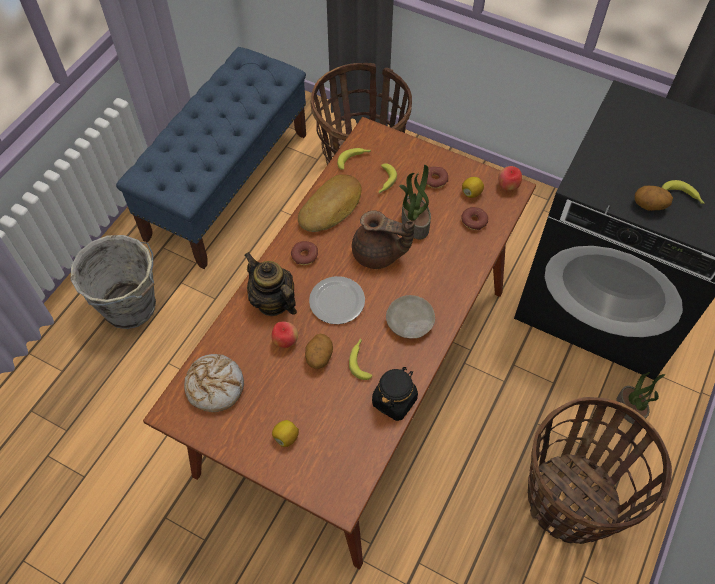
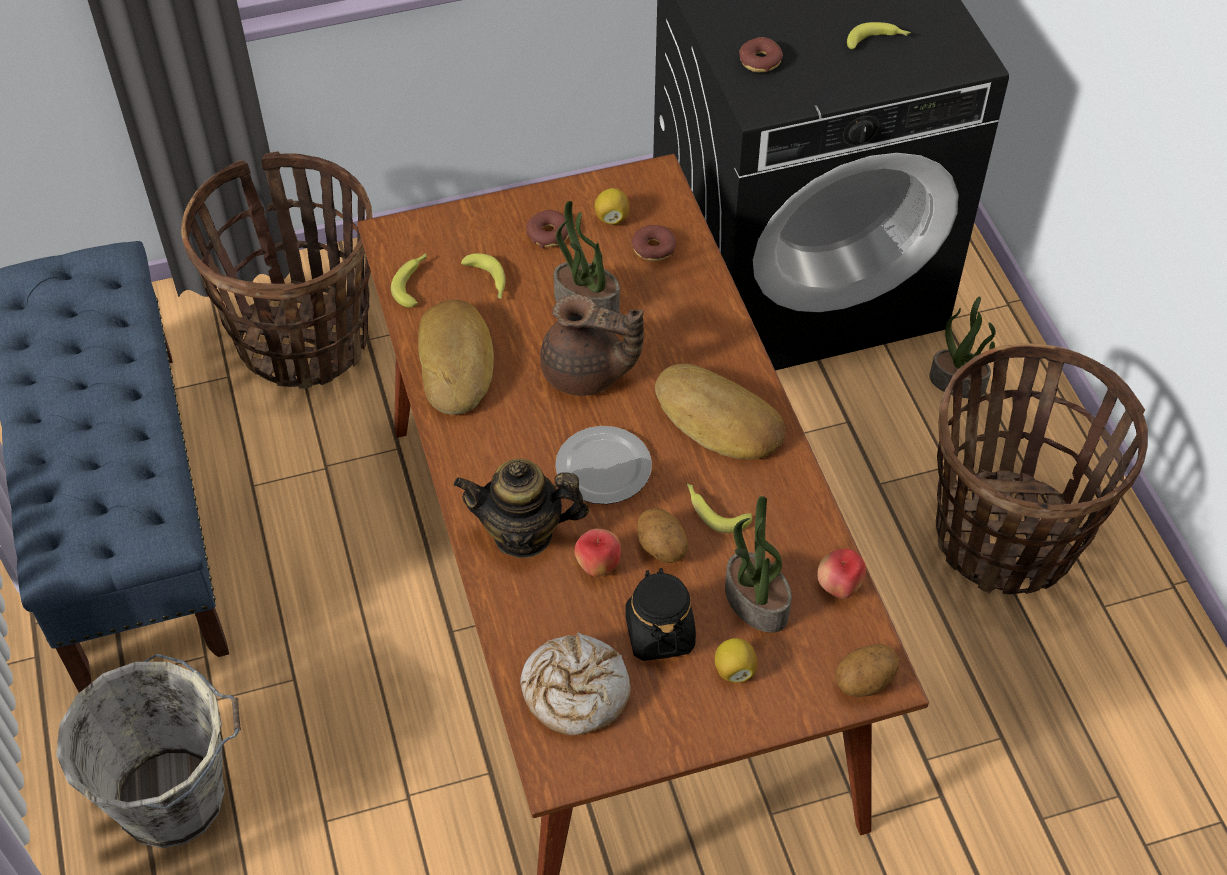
camera: 45 degrees left, 5 degrees down
donut [291,241,318,265] -> donut moved to [739,37,783,72]
brown teapot [352,211,415,269] -> brown teapot turned 45 degrees clockwise [540,294,644,396]
black jar [372,367,418,421] -> black jar moved to [625,568,696,661]
beige plate [386,295,435,339] -> bread [655,364,785,459]
apple [498,166,522,191] -> apple moved to [817,549,866,599]
potato [635,186,673,211] -> potato moved to [835,644,899,697]
none -> potted plant [725,496,792,633]

